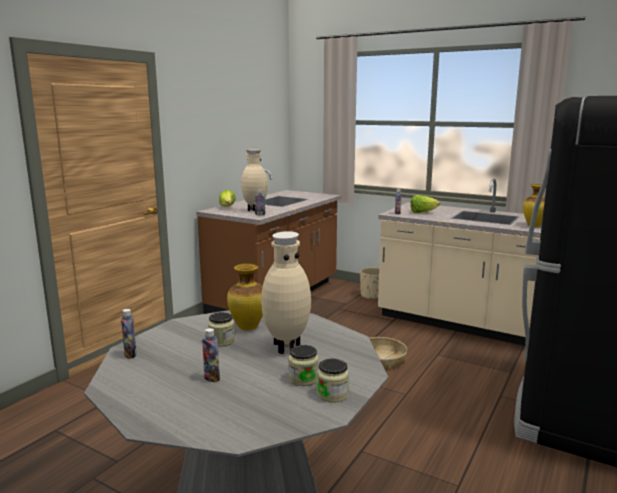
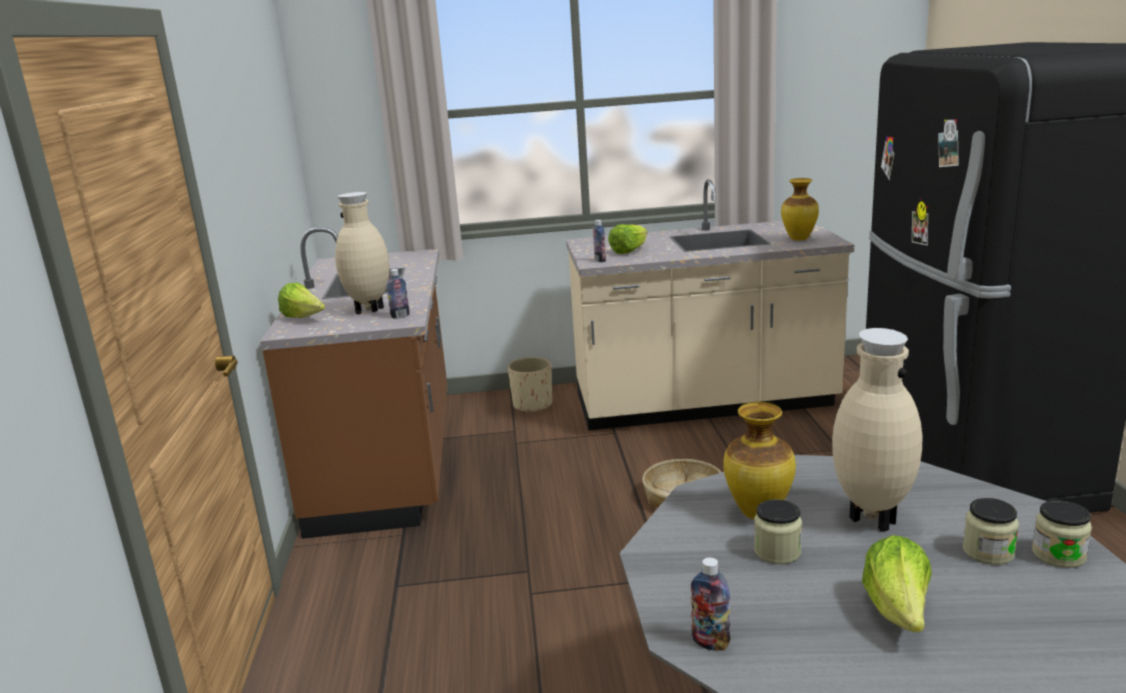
camera: 35 degrees left, 5 degrees up
bottle [202,328,220,382] -> lettuce [862,535,932,632]

